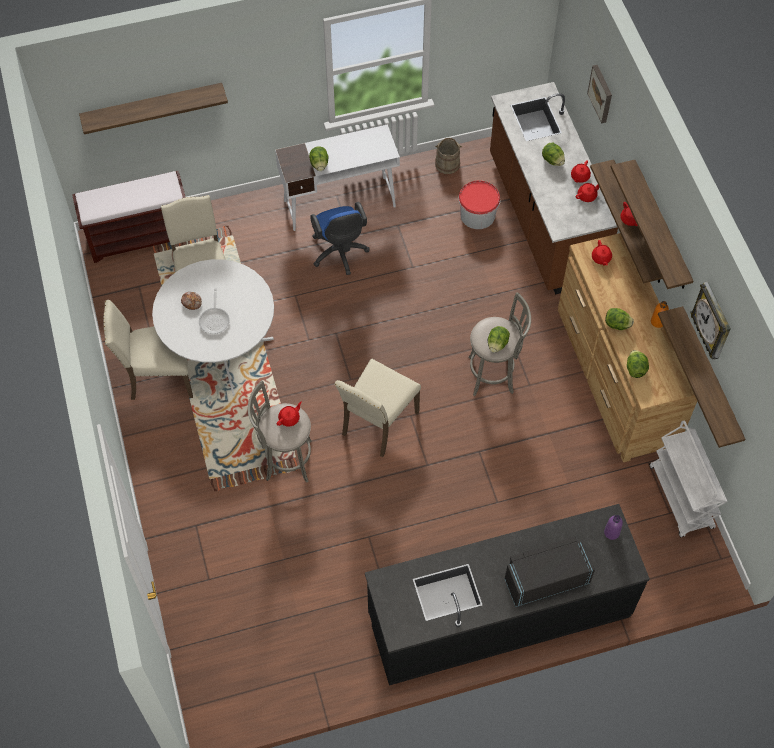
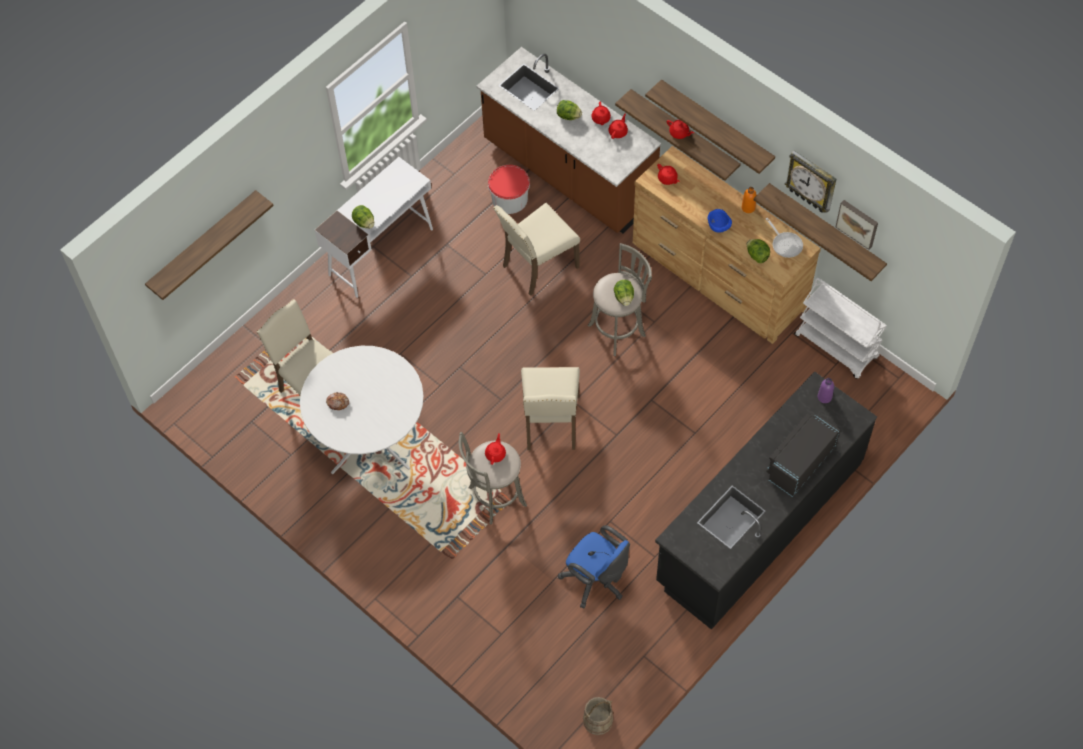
camera: 30 degrees left, 0 degrees up
brown bench [72,171,186,263] -> none
beige chair [104,300,193,400] -> beige chair moved to [493,203,580,296]
frying pan [199,288,230,334] -> frying pan moved to [766,218,803,258]
blue office chair [310,202,370,275] -> blue office chair moved to [558,525,630,608]
beige bucket [435,138,462,174] -> beige bucket moved to [583,697,614,735]
picture [587,65,612,124] -> picture moved to [835,200,878,250]
lettuce [605,308,634,330] -> blue bowl [708,209,732,233]

